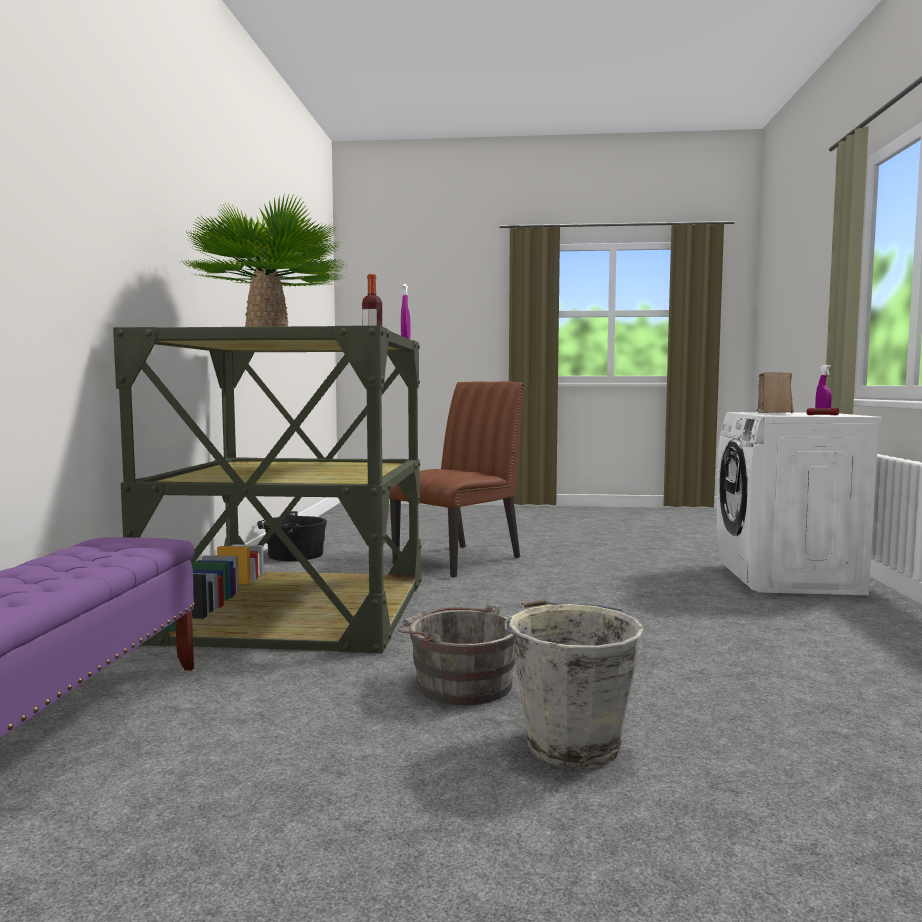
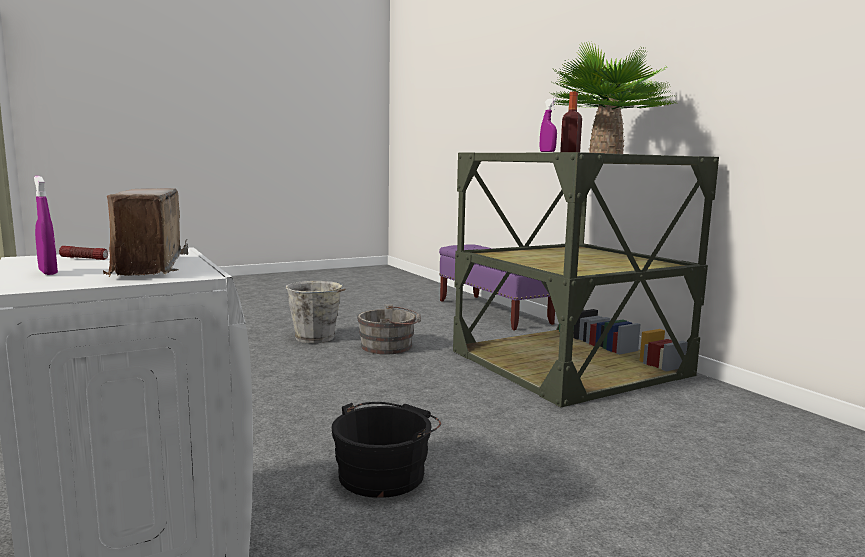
camera: 145 degrees right, 5 degrees up
black bucket [257,511,327,561] -> black bucket moved to [331,402,441,498]
brown chair [389,381,525,578] -> none

